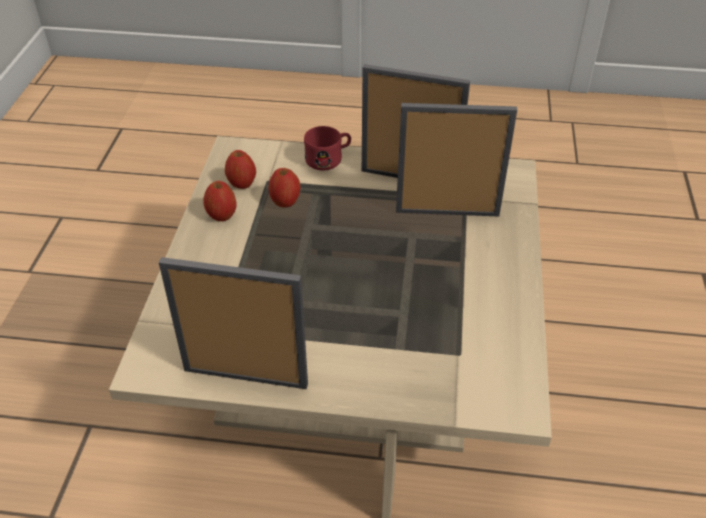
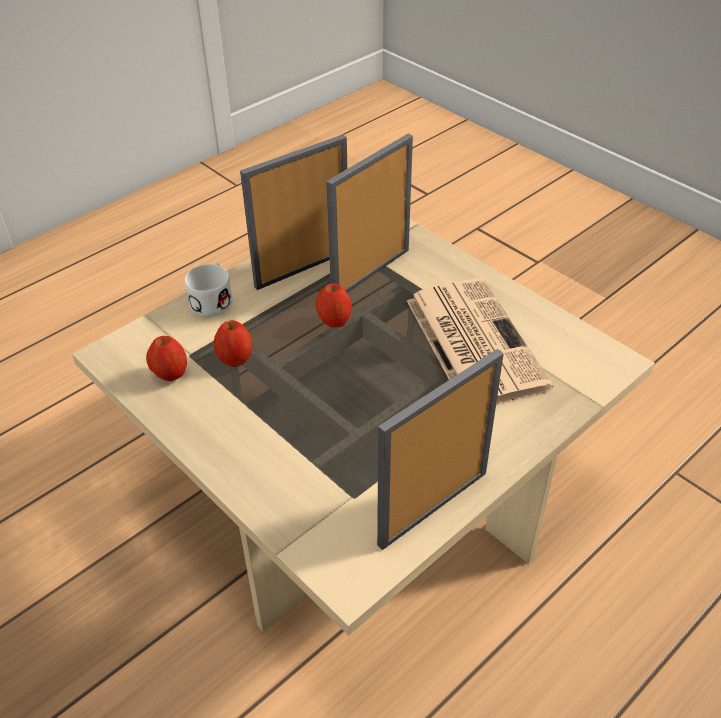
camera: 50 degrees left, 0 degrees up
apple [203,181,237,221] -> apple moved to [316,283,352,327]
red mug [304,126,351,171] -> white mug [185,262,233,317]
none -> newspaper [407,278,553,405]

